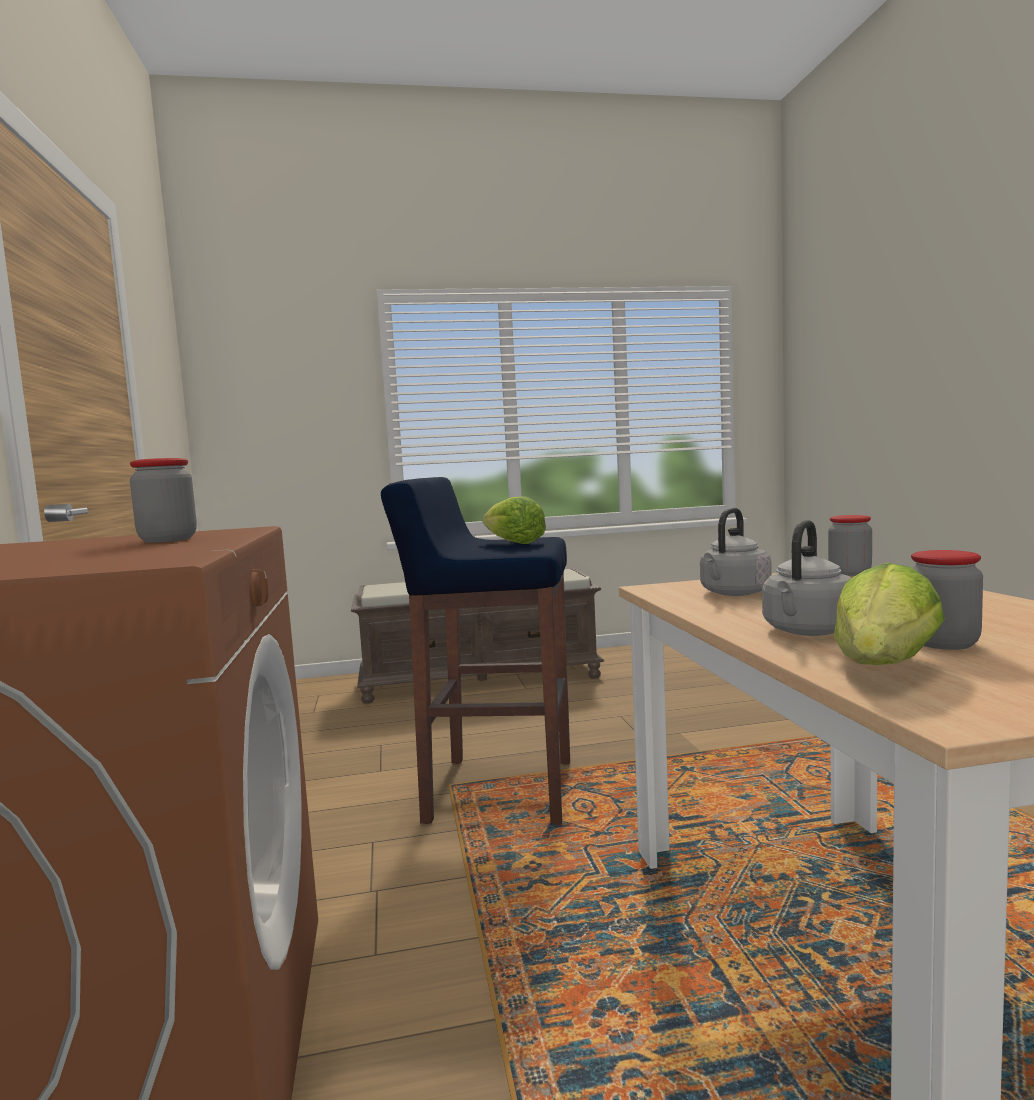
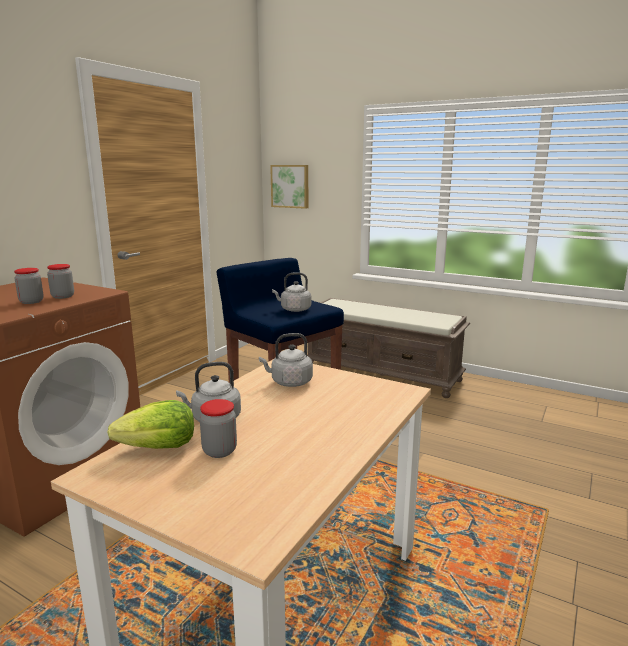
camera: 40 degrees right, 10 degrees up
lettuce [482,496,546,544] -> grey kettle [272,272,311,312]
jar [828,515,872,576] -> jar moved to [14,268,43,304]
none -> picture [270,165,308,209]

